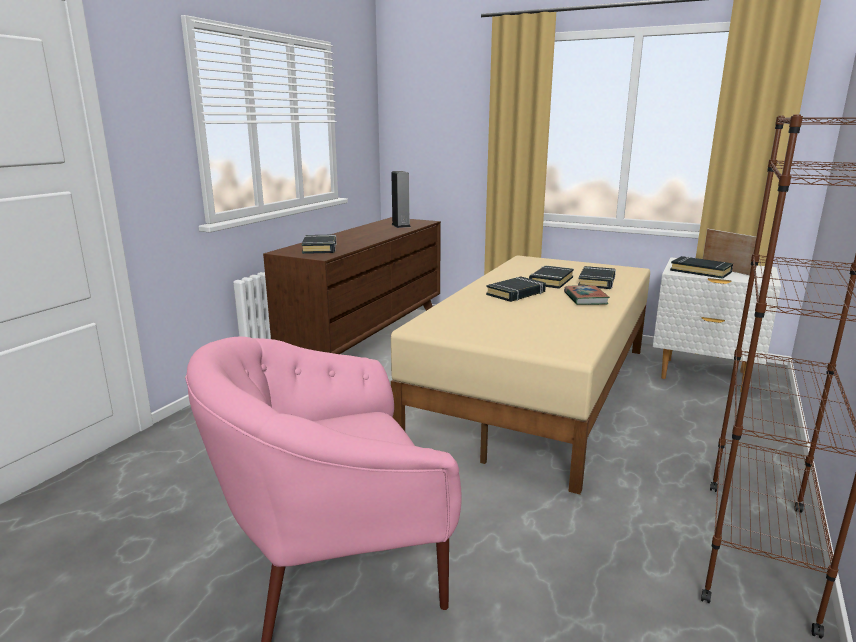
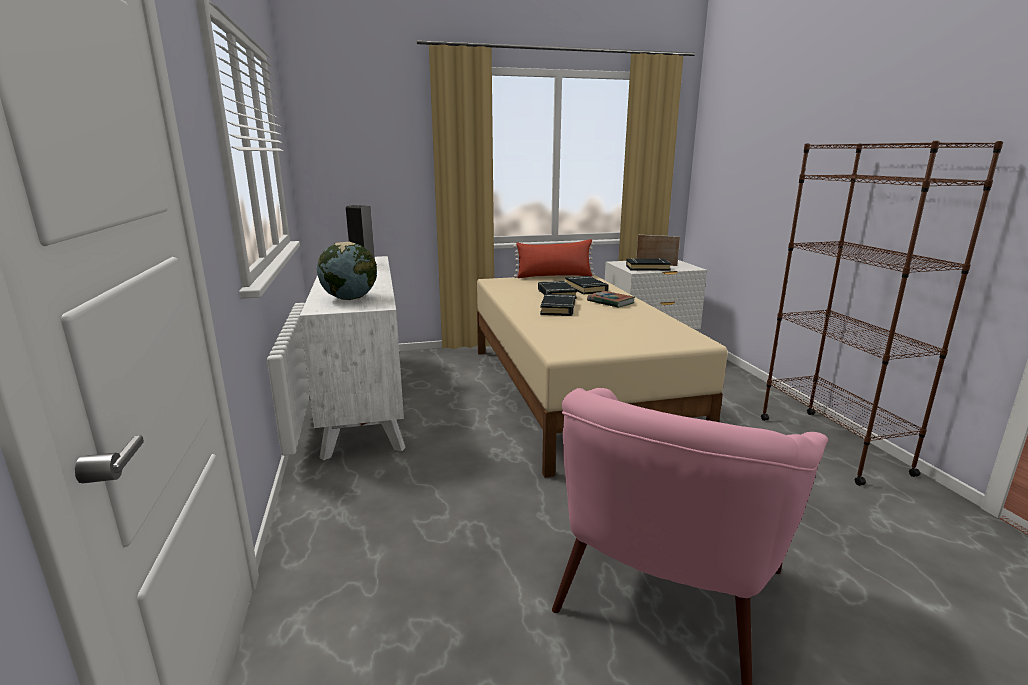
camera: 40 degrees left, 0 degrees up
brown dresser [263,217,441,354] -> white dresser [300,256,406,461]
black book [302,234,336,254] -> globe [317,242,377,300]
none -> red pillow [513,239,595,278]

